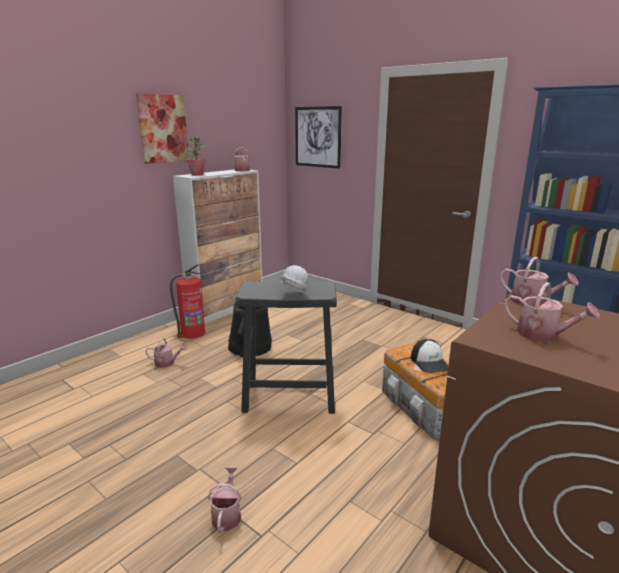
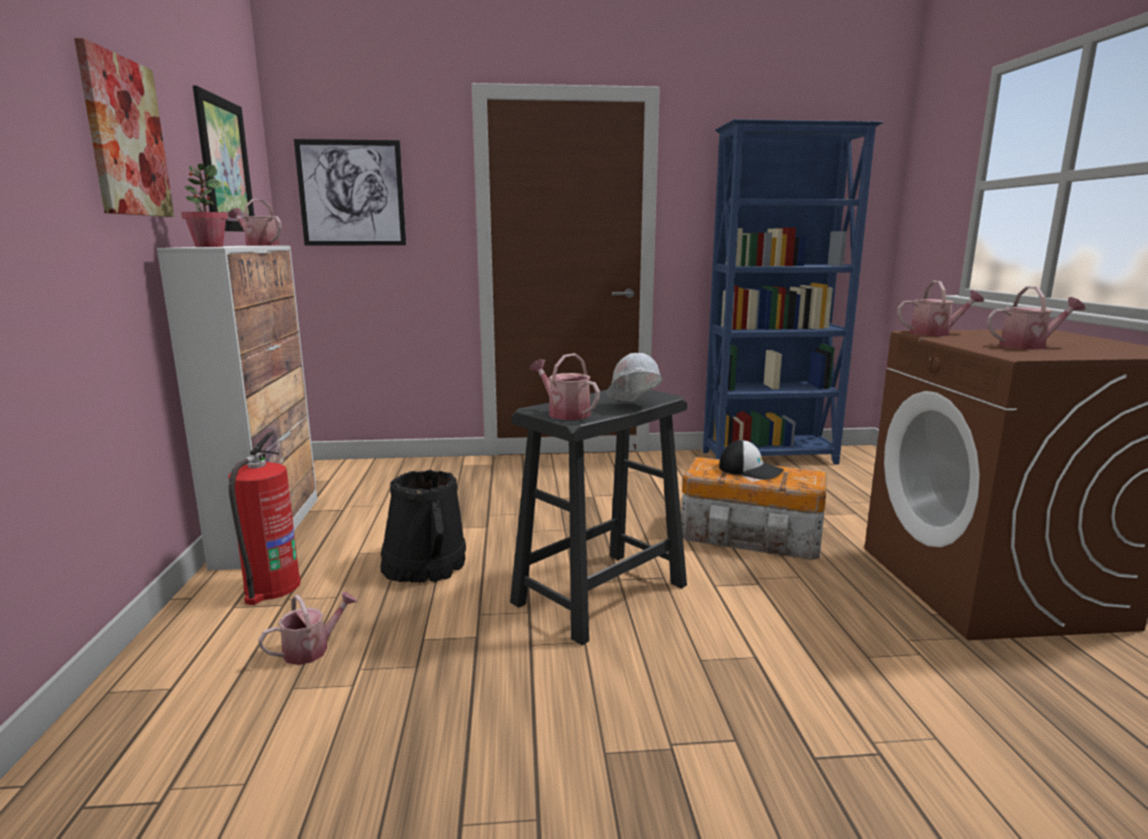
camera: 45 degrees left, 5 degrees down
watering can [208,467,242,533] -> watering can moved to [529,353,600,420]
none -> picture [193,85,254,232]

